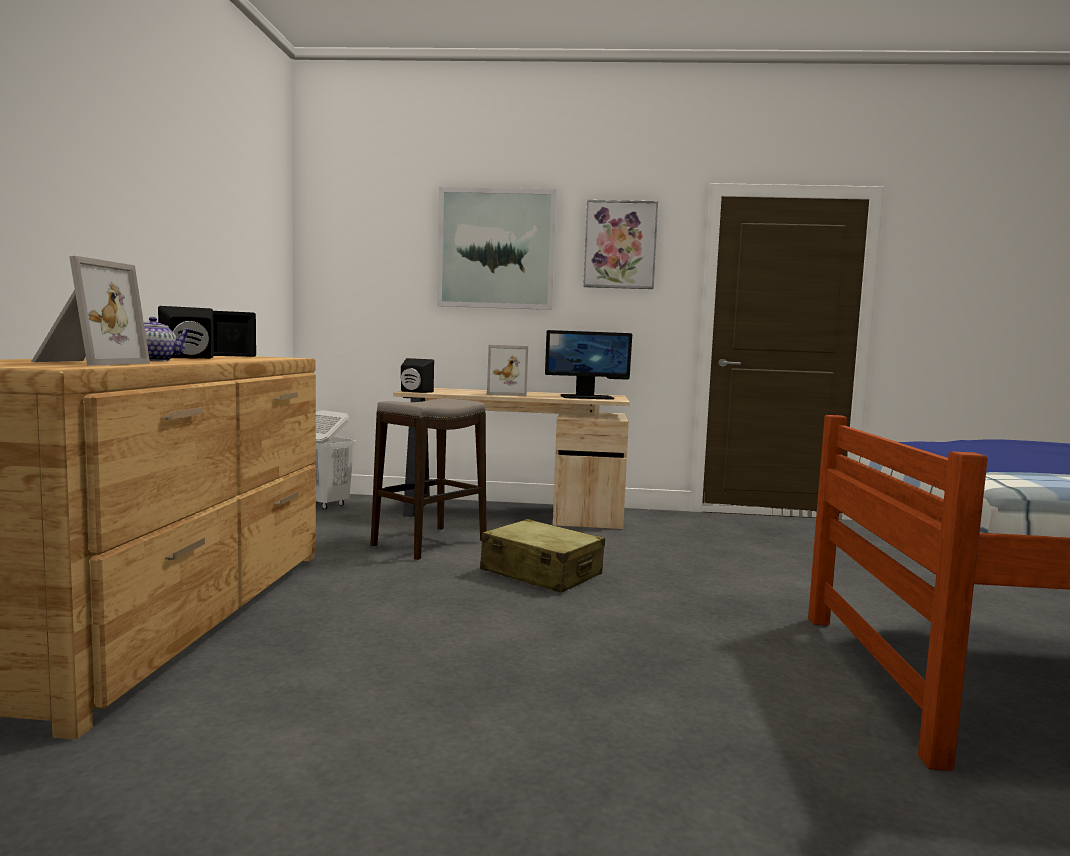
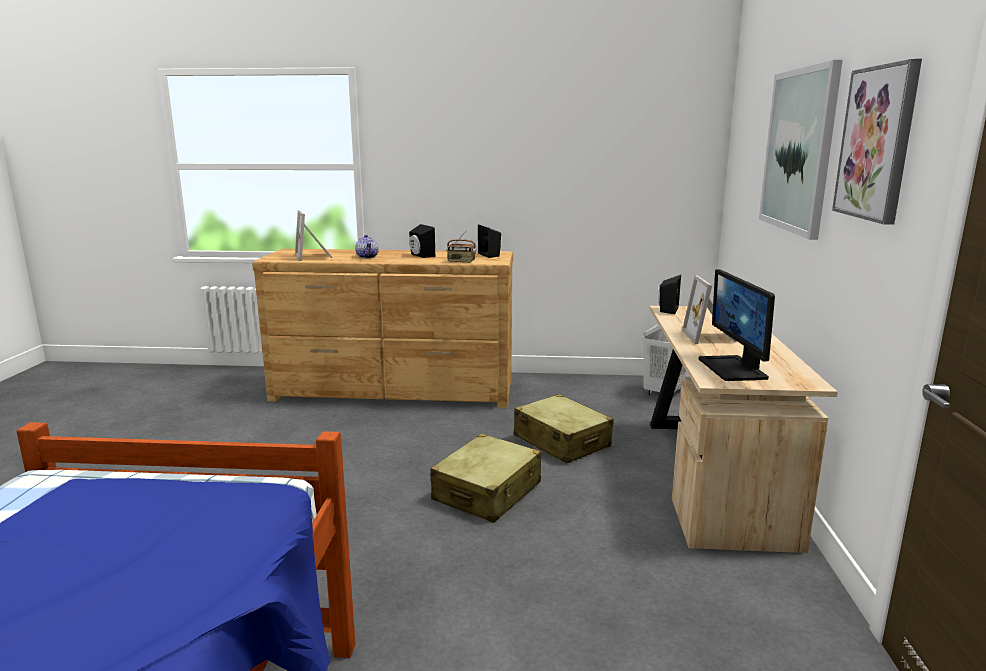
camera: 90 degrees right, 10 degrees up
picture frame [31,256,150,366] -> picture frame turned 60 degrees clockwise [295,210,333,261]
stool [371,398,487,560] -> beige suitcase [514,394,614,464]
none -> radio [446,230,477,263]

